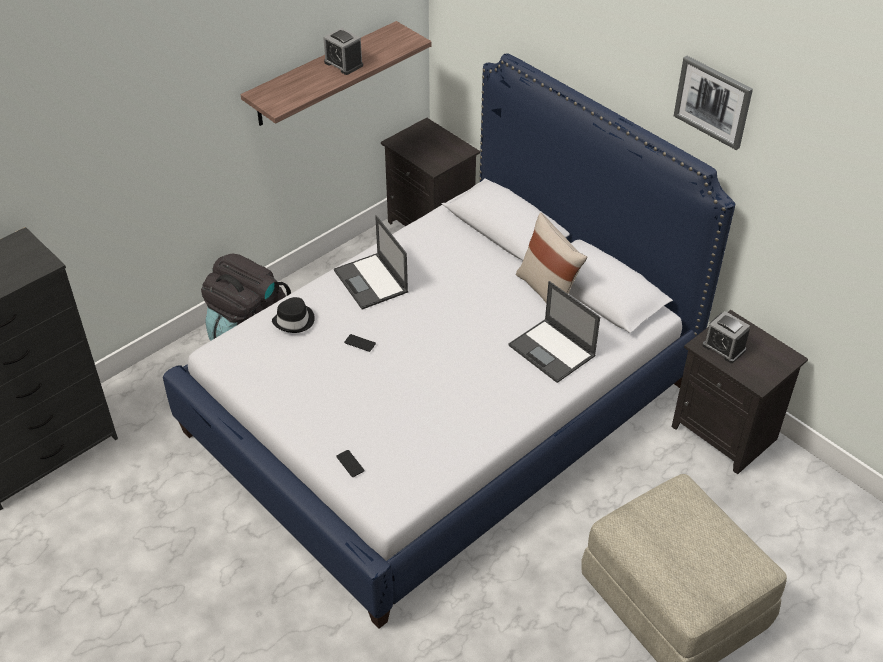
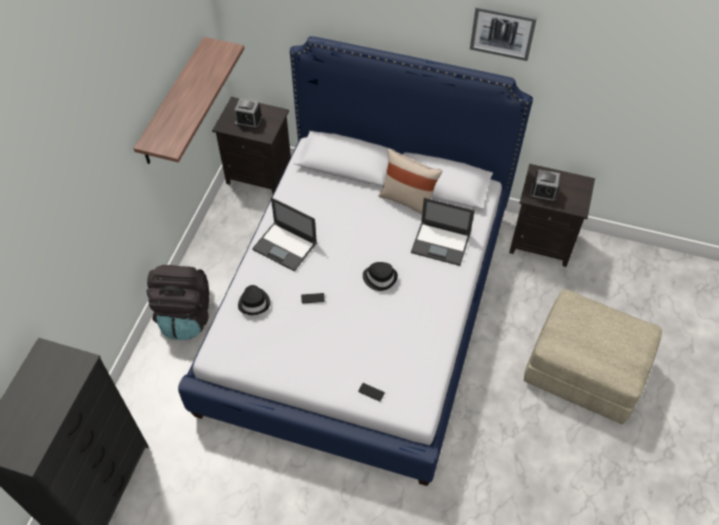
camera: 30 degrees left, 10 degrees up
alarm clock [323,28,363,75] -> alarm clock moved to [234,98,263,129]
none -> black hat [363,262,398,291]

